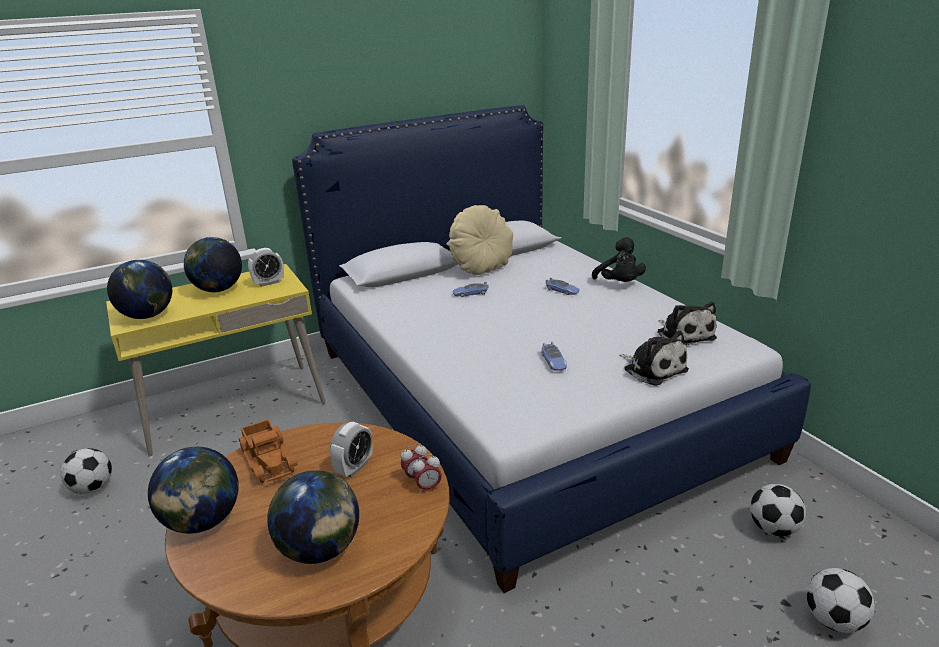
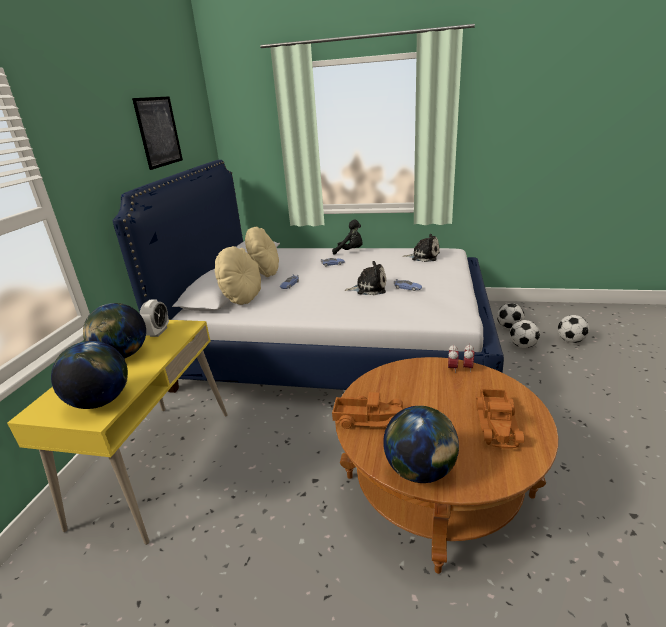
camera: 50 degrees left, 0 degrees up
football [60,448,112,494] -> football moved to [510,320,540,348]
globe [267,470,359,564] -> toy truck [476,389,524,449]
alarm clock [330,422,372,478] -> none
plush toy [619,331,689,386] -> plush toy moved to [345,261,386,295]
none -> picture [132,96,183,170]
none -> beige pillow [215,246,261,305]

